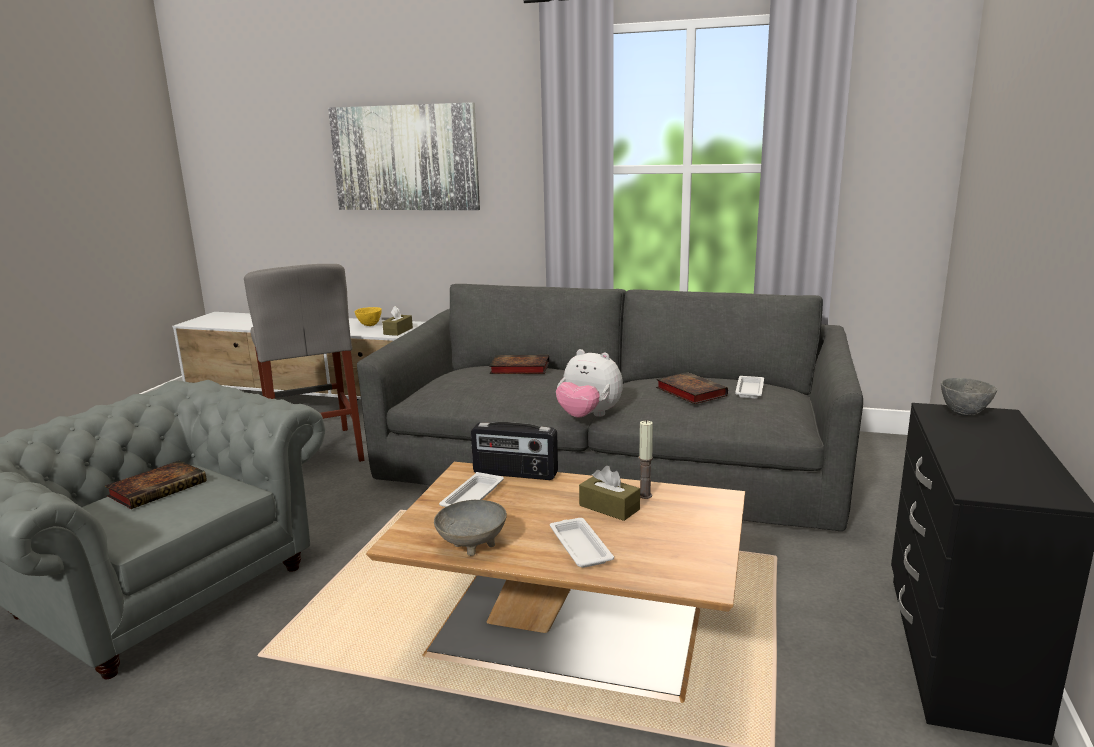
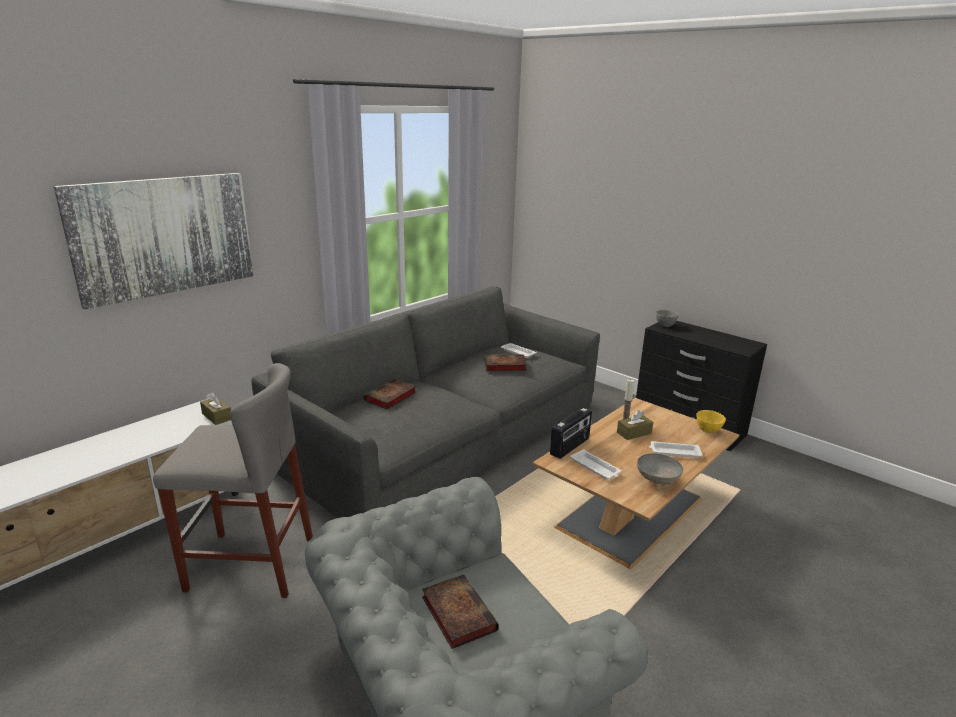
camera: 65 degrees left, 5 degrees up
yellow bowl [355,307,382,326] -> yellow bowl moved to [696,410,726,433]
plush toy [556,349,623,418] -> none

